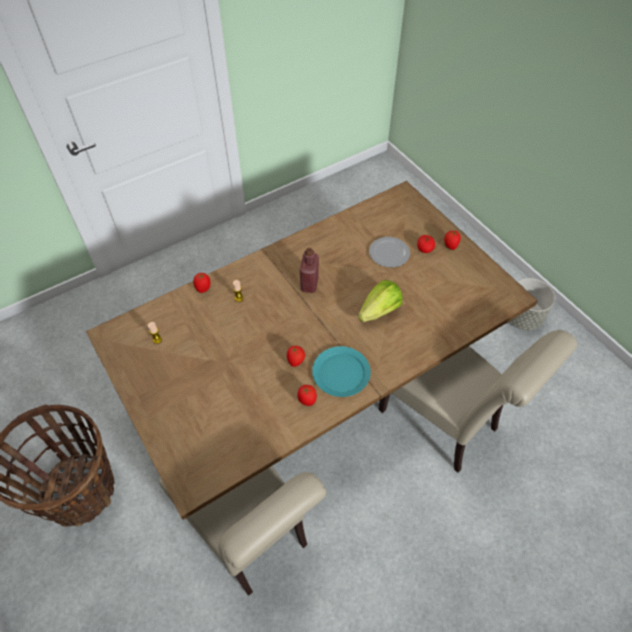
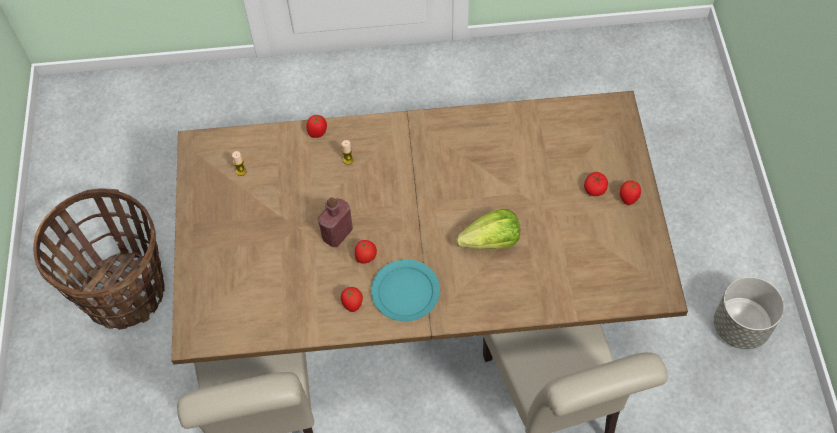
camera: 30 degrees right, 5 degrees up
red bottle [300,248,319,293] -> red bottle moved to [318,197,353,247]
plate [369,237,410,268] -> none

